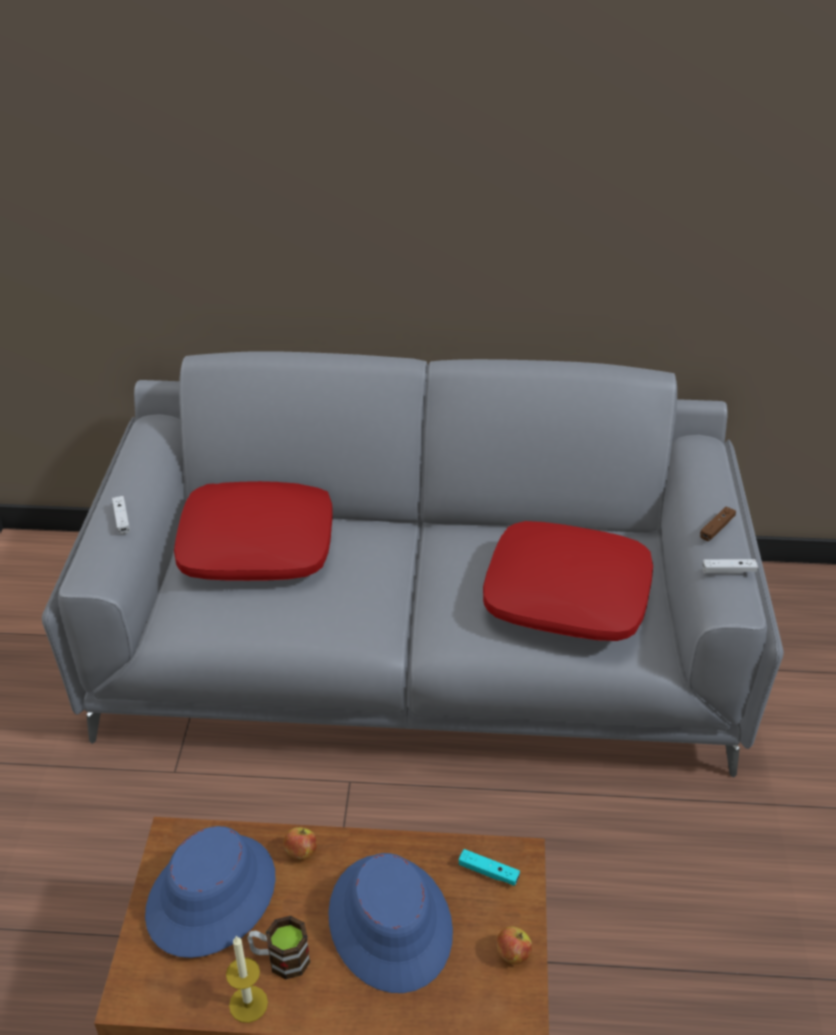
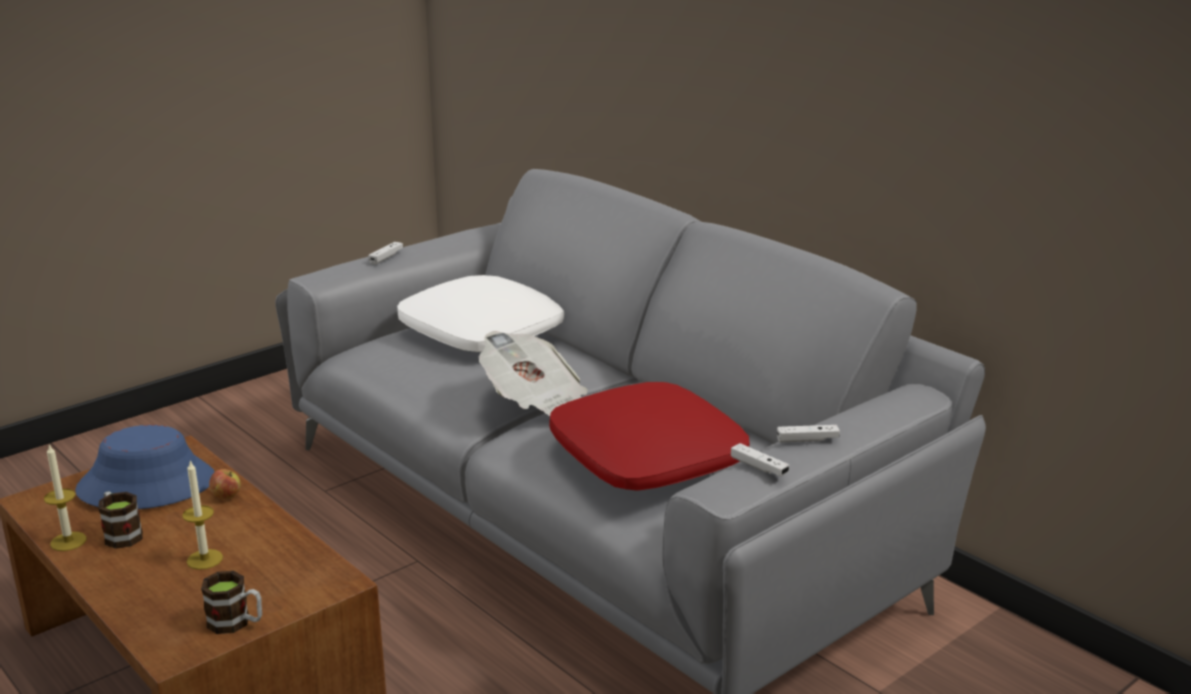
camera: 45 degrees right, 15 degrees down
red pillow [174,481,332,581] -> white pillow [397,275,564,352]
blue hat [328,853,453,993] -> candle [182,461,223,570]
turquoise game controller [459,849,520,886] -> none
apple [496,926,532,964] -> mug [201,571,262,634]
brown game controller [700,506,736,541] -> white game controller [777,425,840,442]
none -> newspaper [478,331,588,416]

